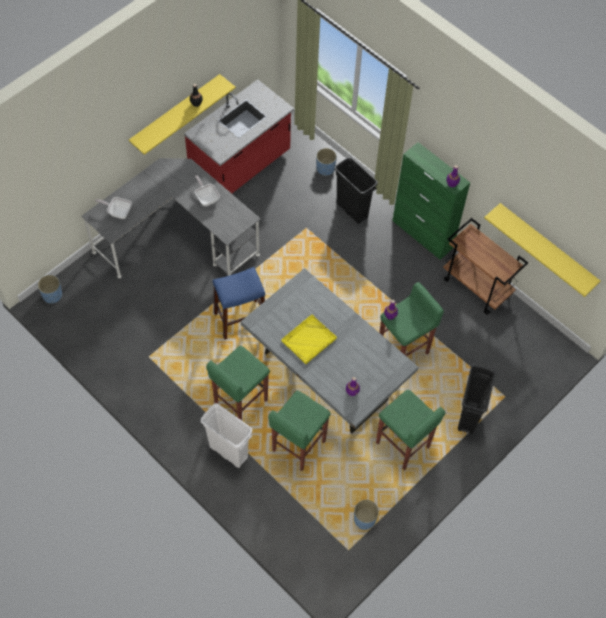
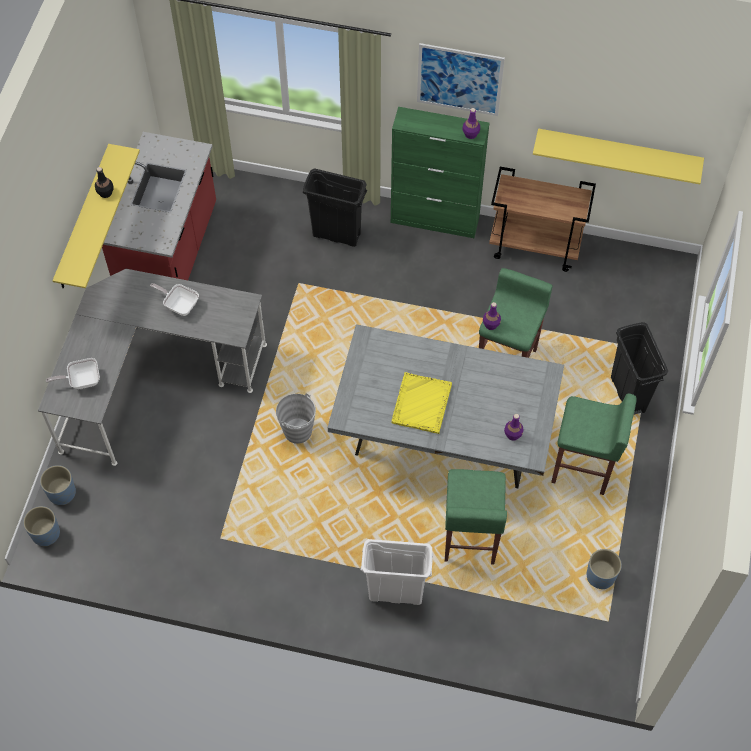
camera: 30 degrees left, 0 degrees up
green stool [206,346,270,420] -> none
blue stool [213,267,265,340] -> grey bucket [276,393,316,444]
blue planter [316,148,337,176] -> blue planter moved to [40,465,76,505]
none -> picture [417,43,505,116]

